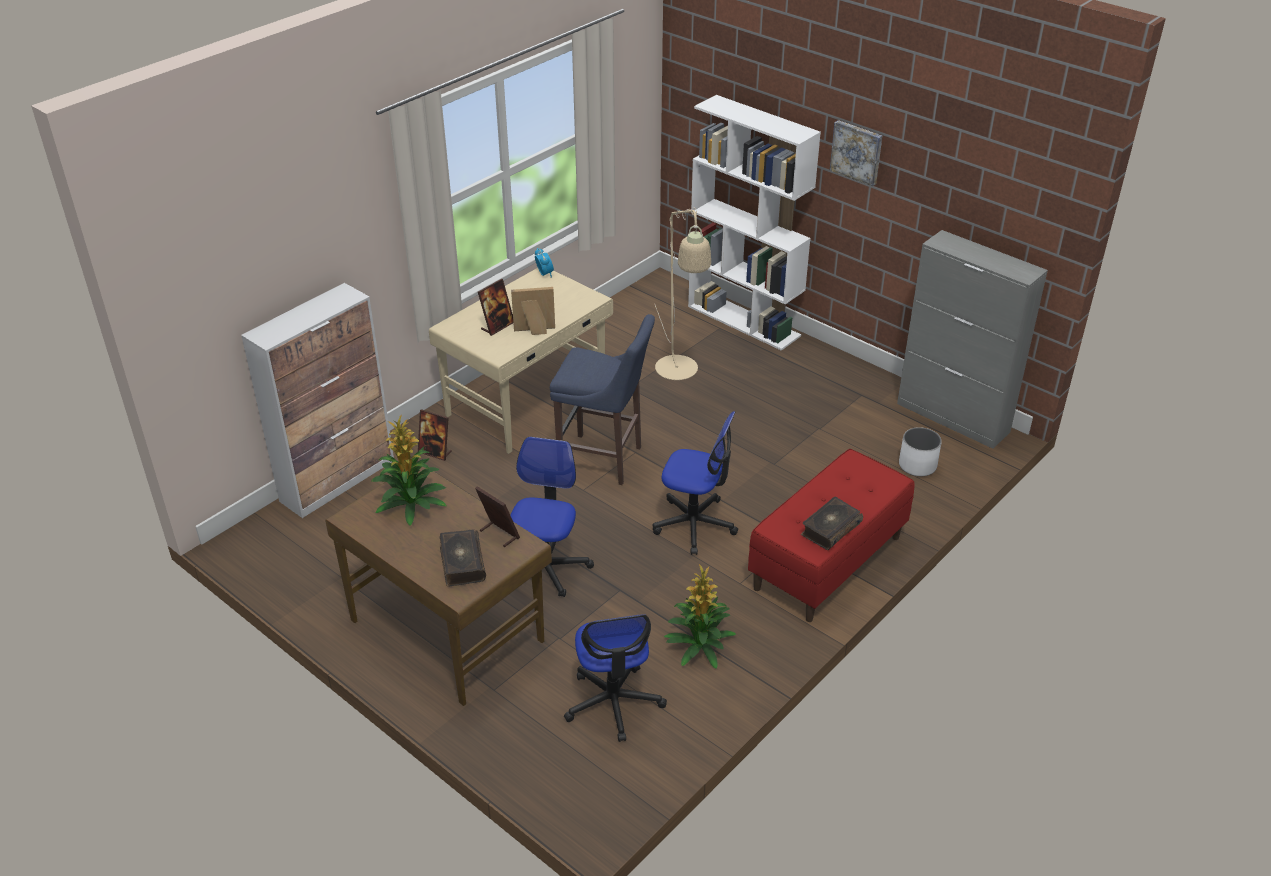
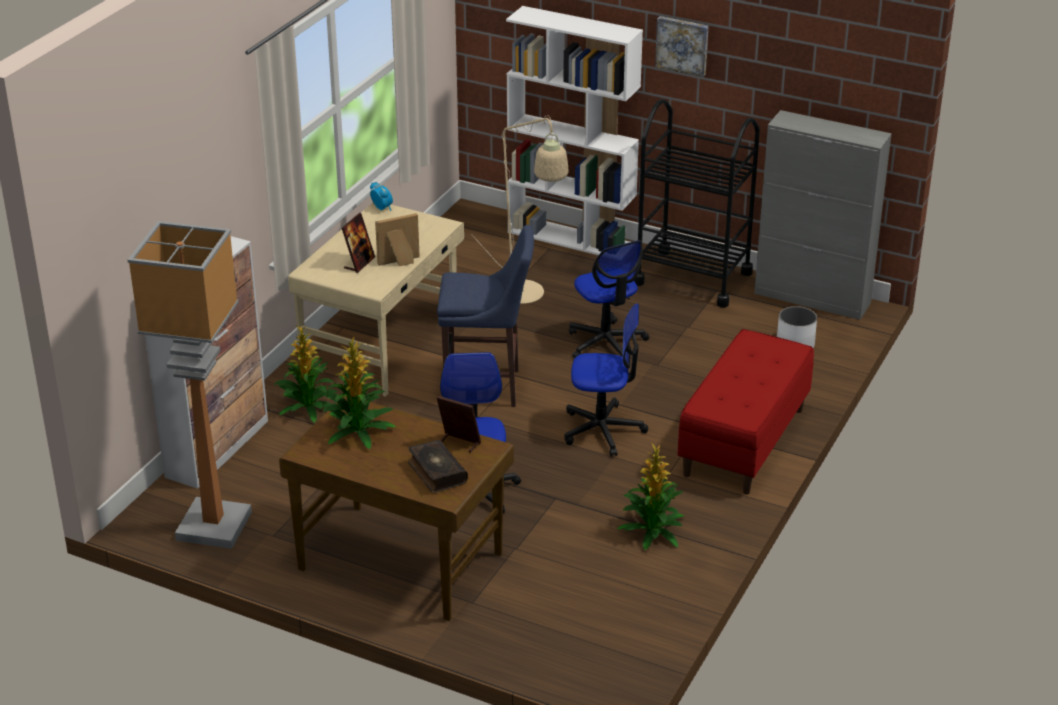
camera: 15 degrees left, 5 degrees down
picture frame [418,409,452,461] -> potted plant [274,326,338,423]
office chair [564,614,667,742] -> office chair moved to [569,240,649,358]
book [801,496,863,550] -> none
none -> floor lamp [128,221,252,549]
none -> black cart [634,99,760,308]

